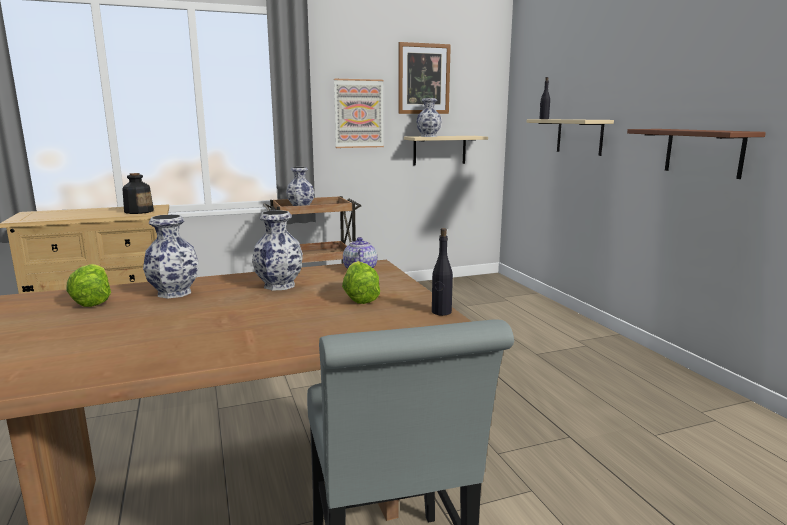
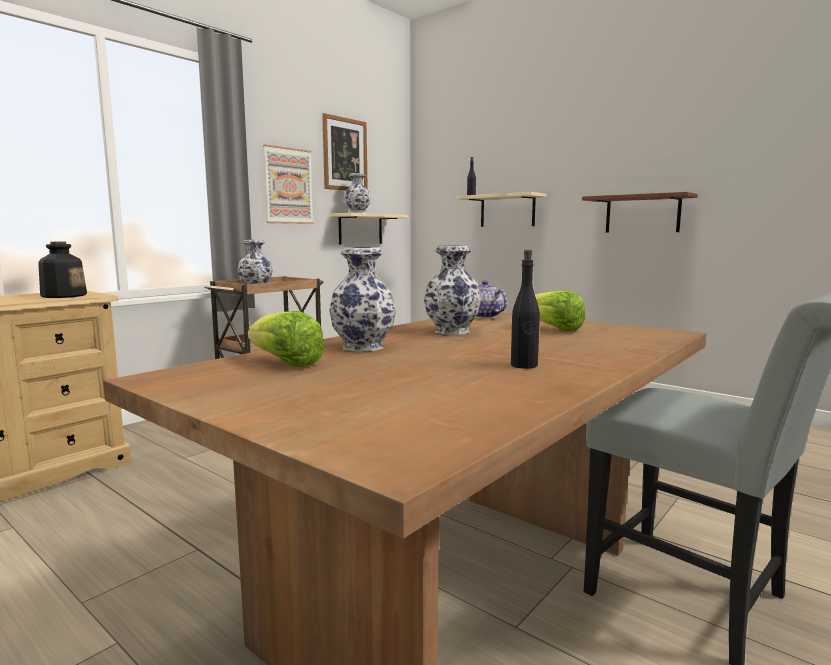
camera: 30 degrees left, 5 degrees down
black bottle [432,228,453,316] -> black bottle moved to [511,250,540,369]

